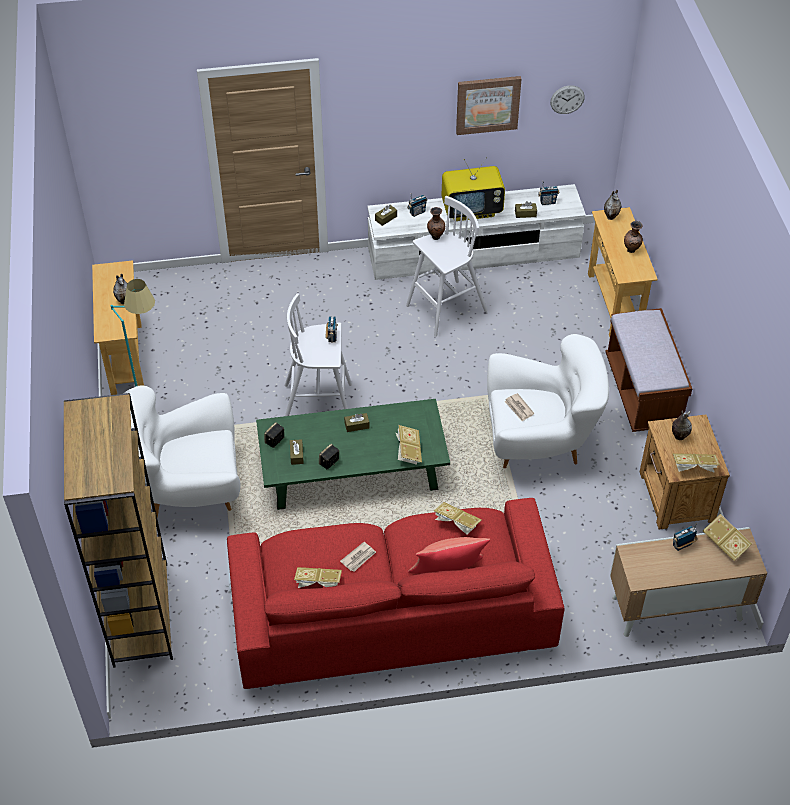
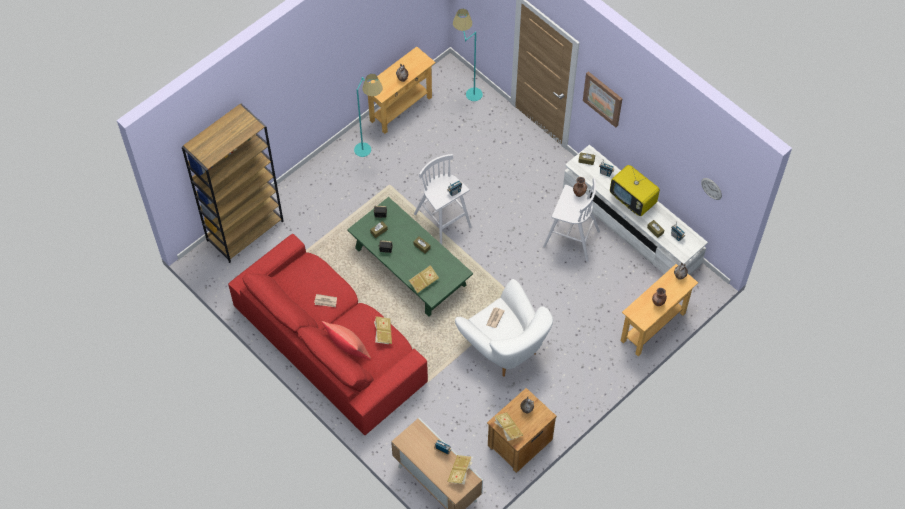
camera: 55 degrees right, 10 degrees up
white armchair [123,386,240,518] -> none
book [294,567,342,588] -> none
picture [456,76,522,135] -> picture moved to [583,71,622,127]
brown bench [605,308,692,432] -> none
none -> turquoise floor lamp [453,9,483,101]

